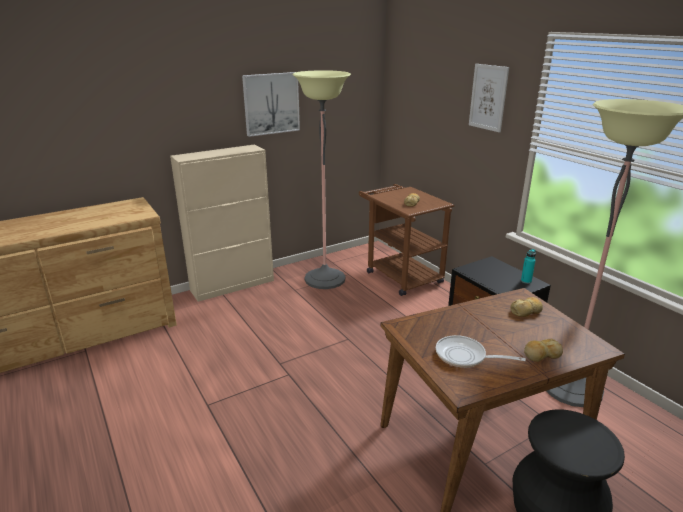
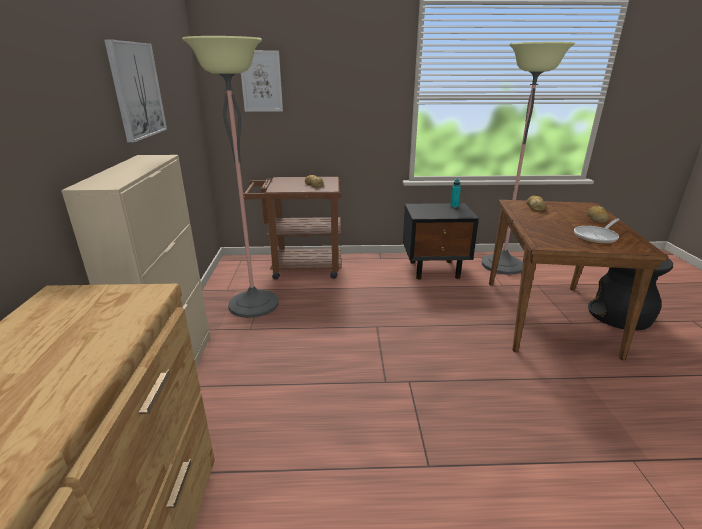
camera: 60 degrees left, 0 degrees up
picture [469,64,509,132] -> picture moved to [241,50,283,112]

